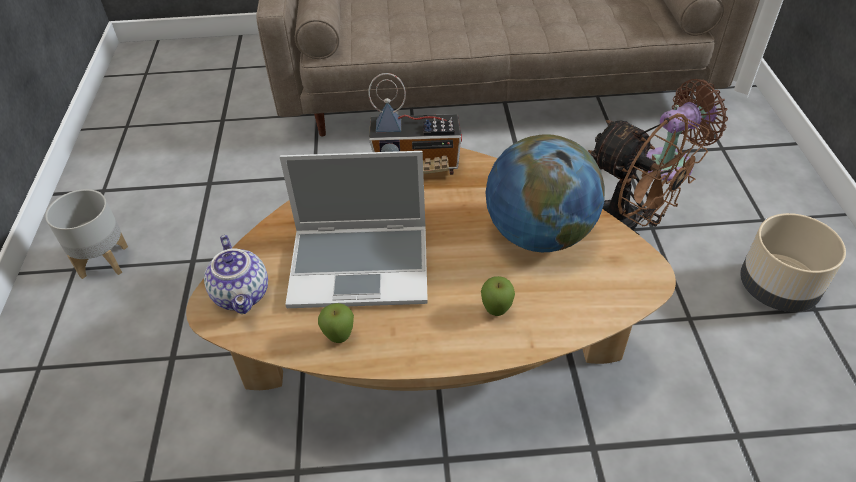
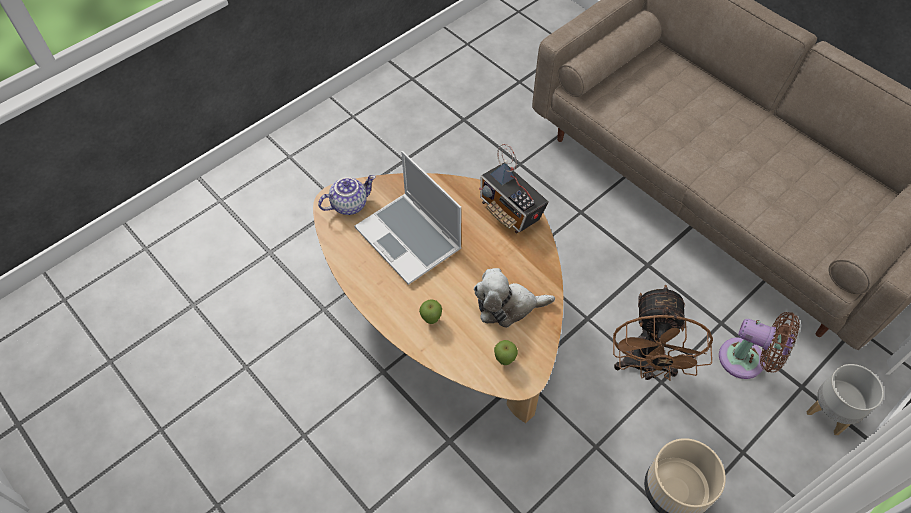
camera: 50 degrees right, 10 degrees up
grey planter [45,189,128,279] -> grey planter moved to [806,364,884,435]
teapot [204,235,268,314] -> teapot turned 150 degrees counterclockwise [318,175,376,215]
apple [318,303,354,343] -> apple moved to [494,340,518,365]
globe [485,134,605,252] -> plush toy [474,268,555,328]

